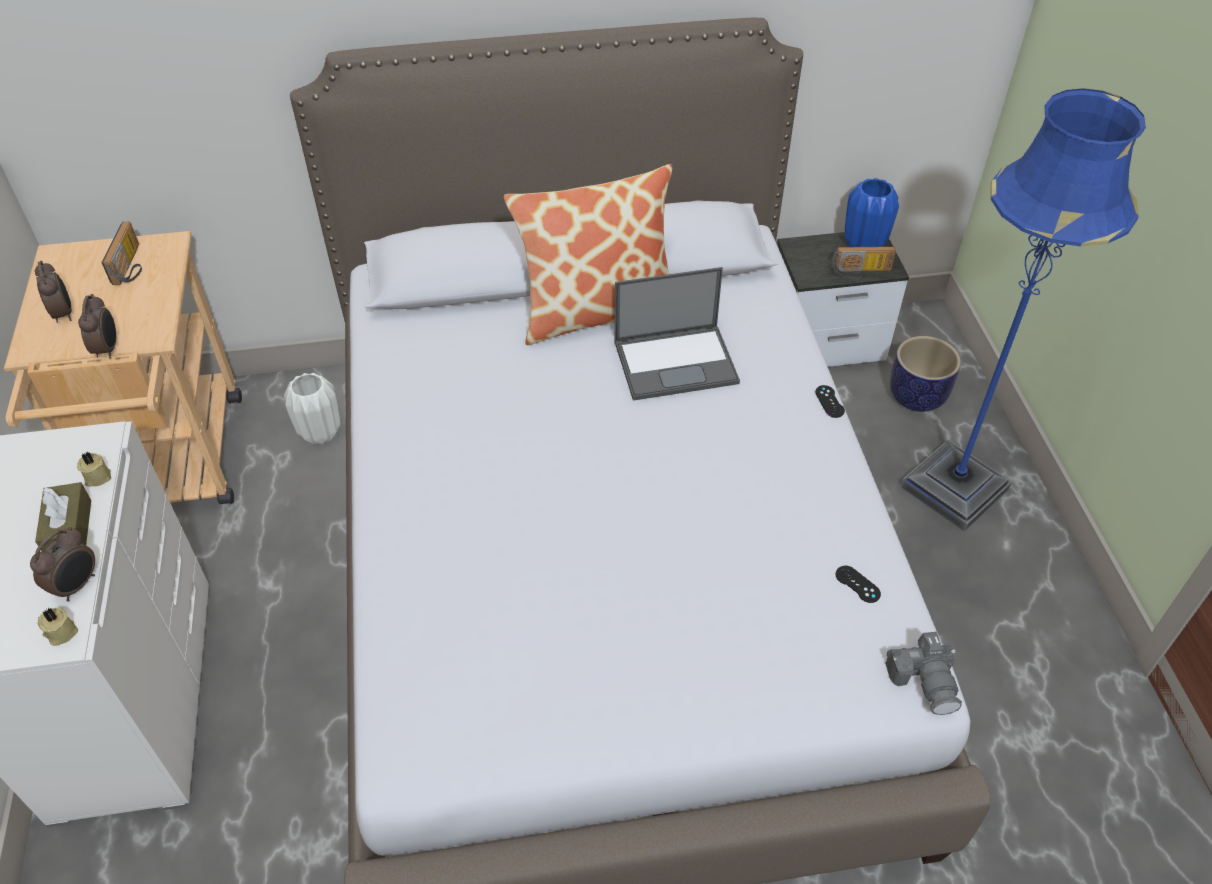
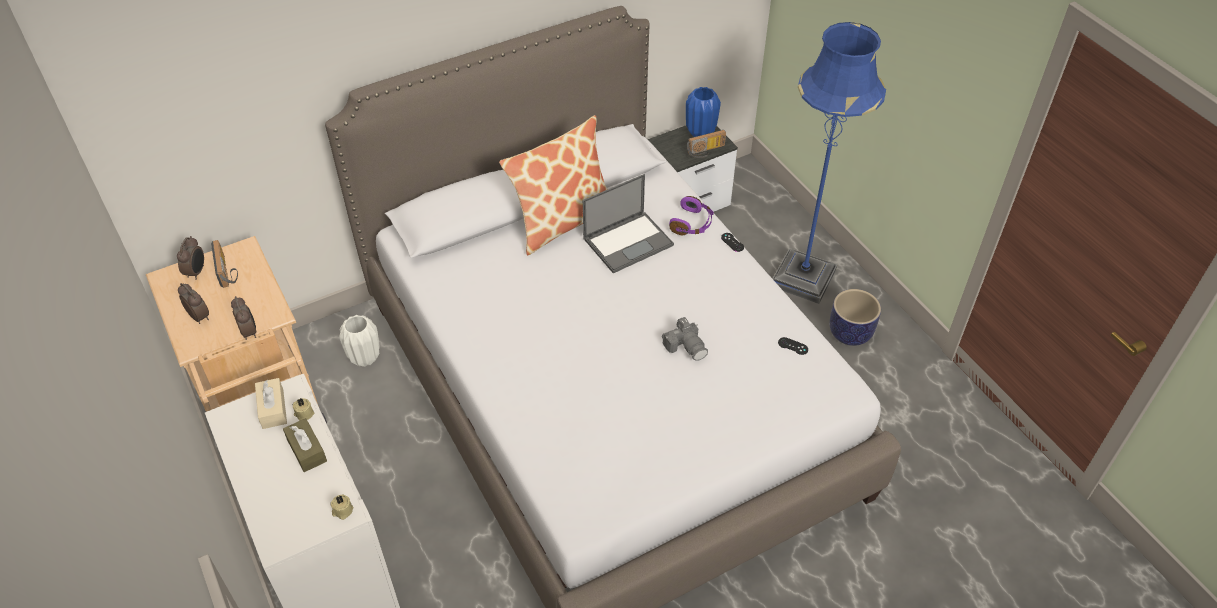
camera: 20 degrees left, 0 degrees up
alarm clock [30,527,95,601] -> alarm clock moved to [177,236,204,280]
camera [885,632,962,715] -> camera moved to [662,317,708,361]
planter [890,336,961,412] -> planter moved to [830,289,881,346]
none -> beige tissue box [255,378,287,429]
none -> purple headphones [669,196,714,235]

